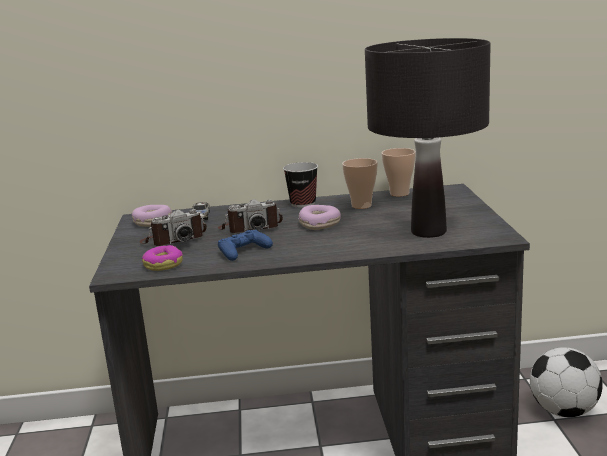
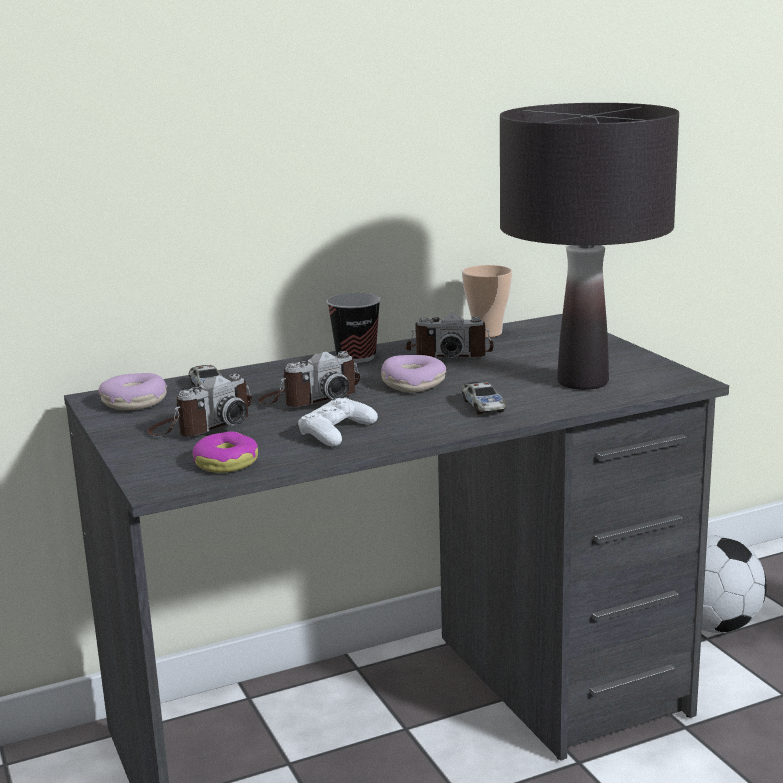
camera: 20 degrees left, 0 degrees up
blue game controller [218,229,273,261] -> white game controller [298,397,378,447]
cup [342,158,378,209] -> camera [405,313,494,357]
none -> toy car [462,382,506,414]

